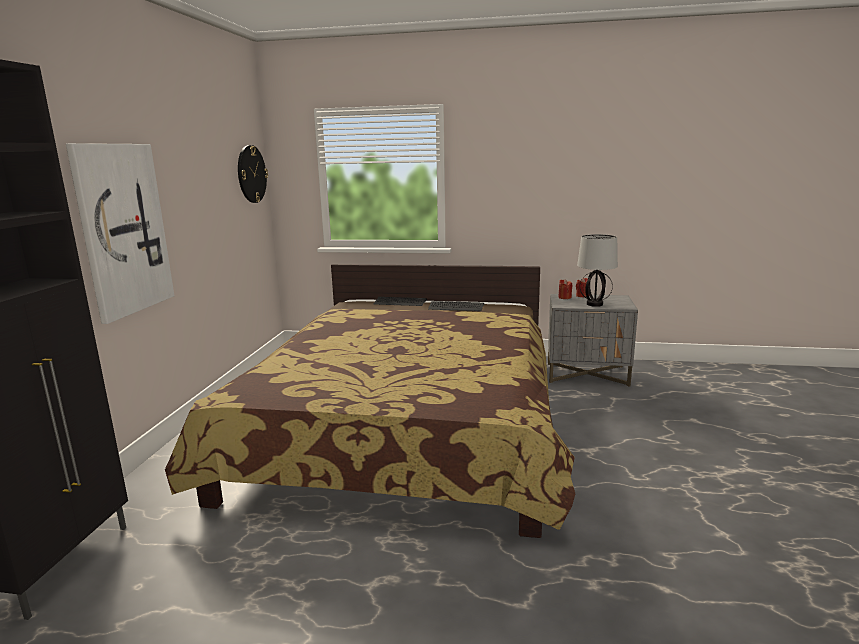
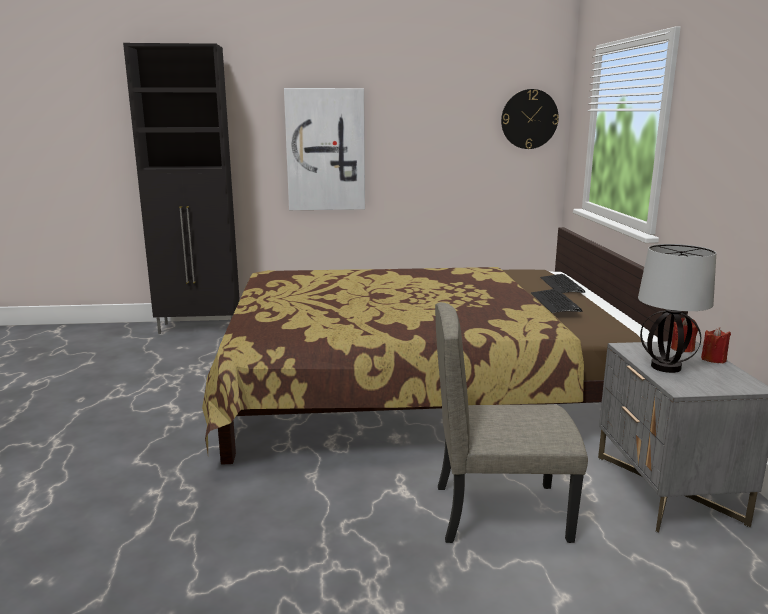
camera: 75 degrees right, 0 degrees up
none -> beige chair [435,302,588,543]

